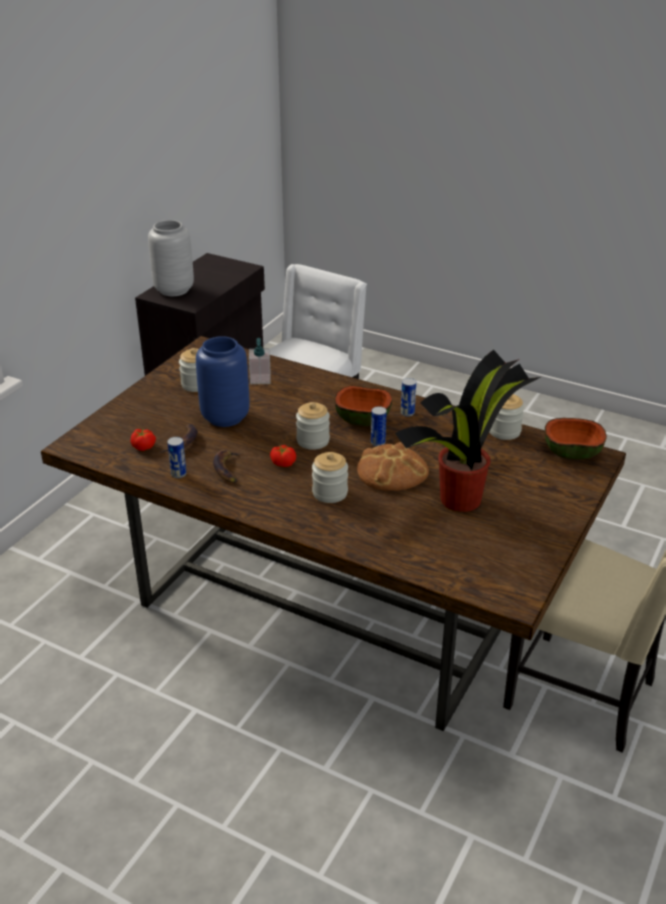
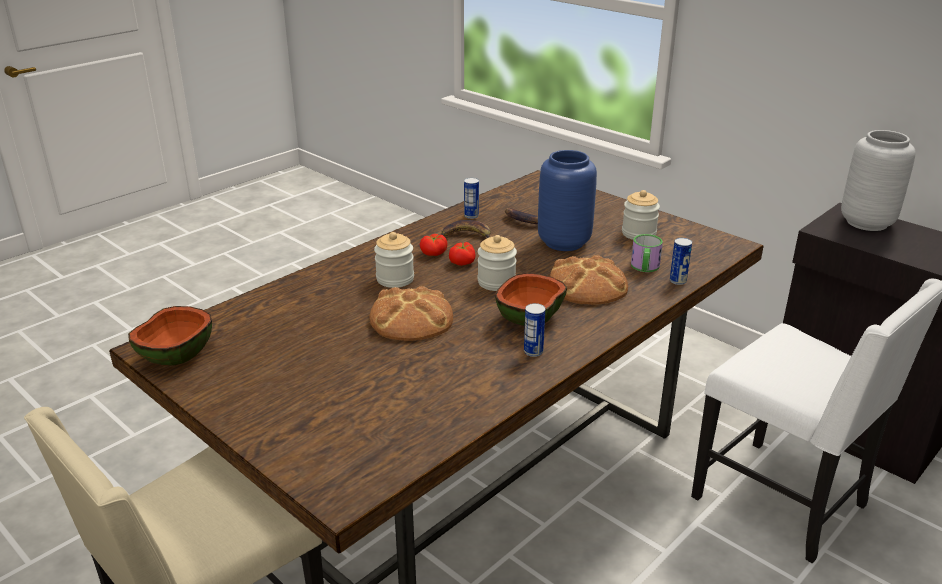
camera: 105 degrees right, 5 degrees down
tomato [131,429,156,451] -> tomato moved to [420,234,447,256]
soap dispenser [249,338,271,384] -> mug [631,234,663,272]
can [371,406,387,446] -> can moved to [670,238,692,285]
potted plant [395,350,541,512] -> none
jar [489,394,524,440] -> none
bowl [545,418,607,460] -> bowl moved to [128,306,212,366]
none -> bread [550,255,628,305]

